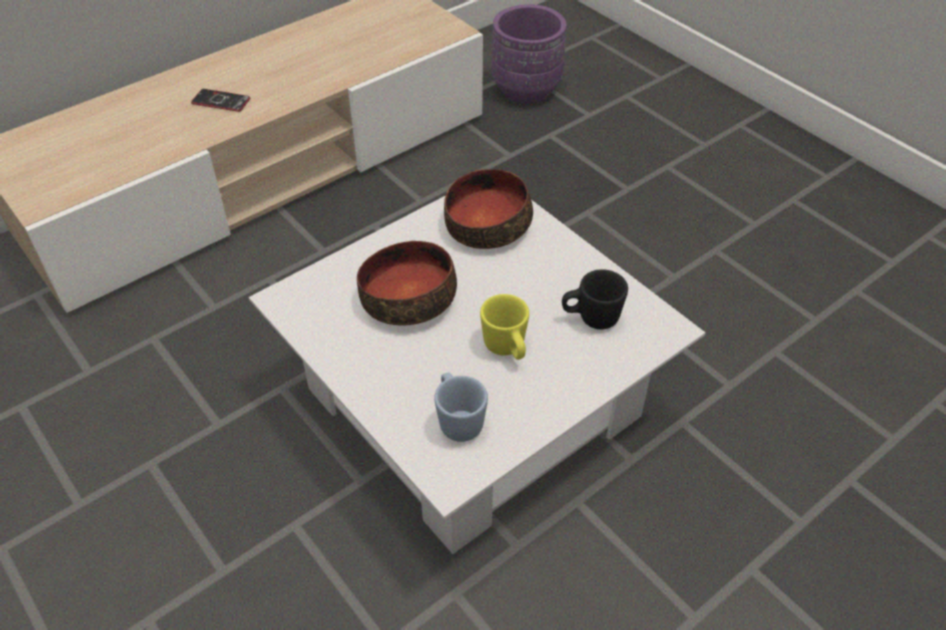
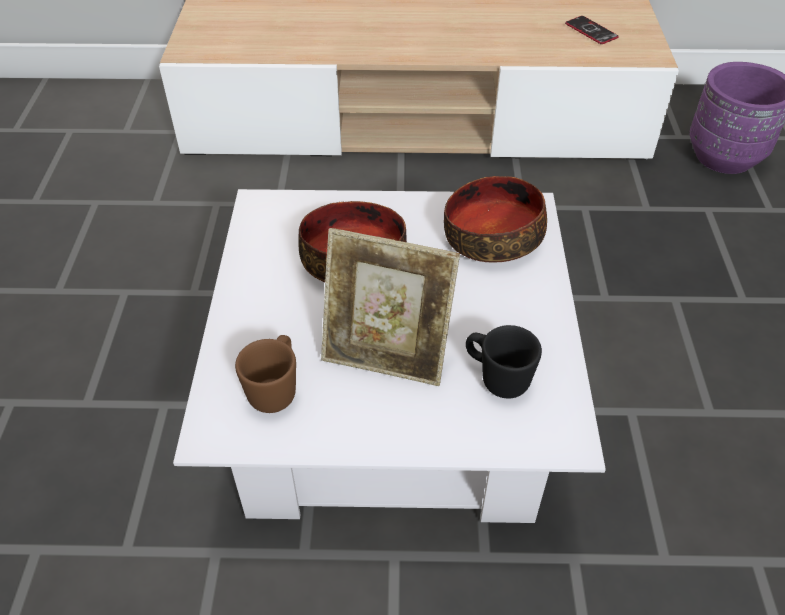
camera: 40 degrees right, 0 degrees up
phone [191,89,250,112] -> phone moved to [565,16,619,44]
blue mug [434,373,488,442] -> brown mug [235,335,296,413]
yellow mug [480,294,529,360] -> picture frame [321,228,460,386]

